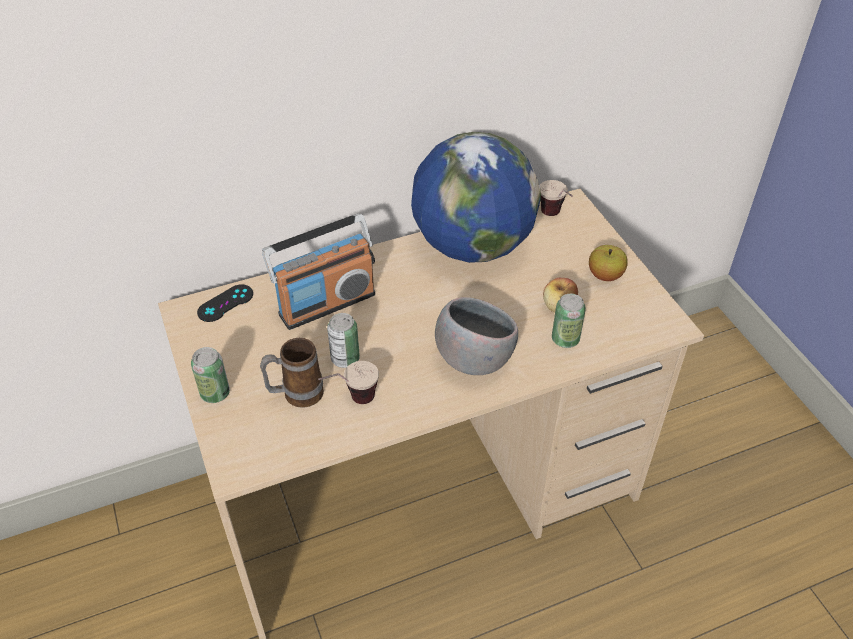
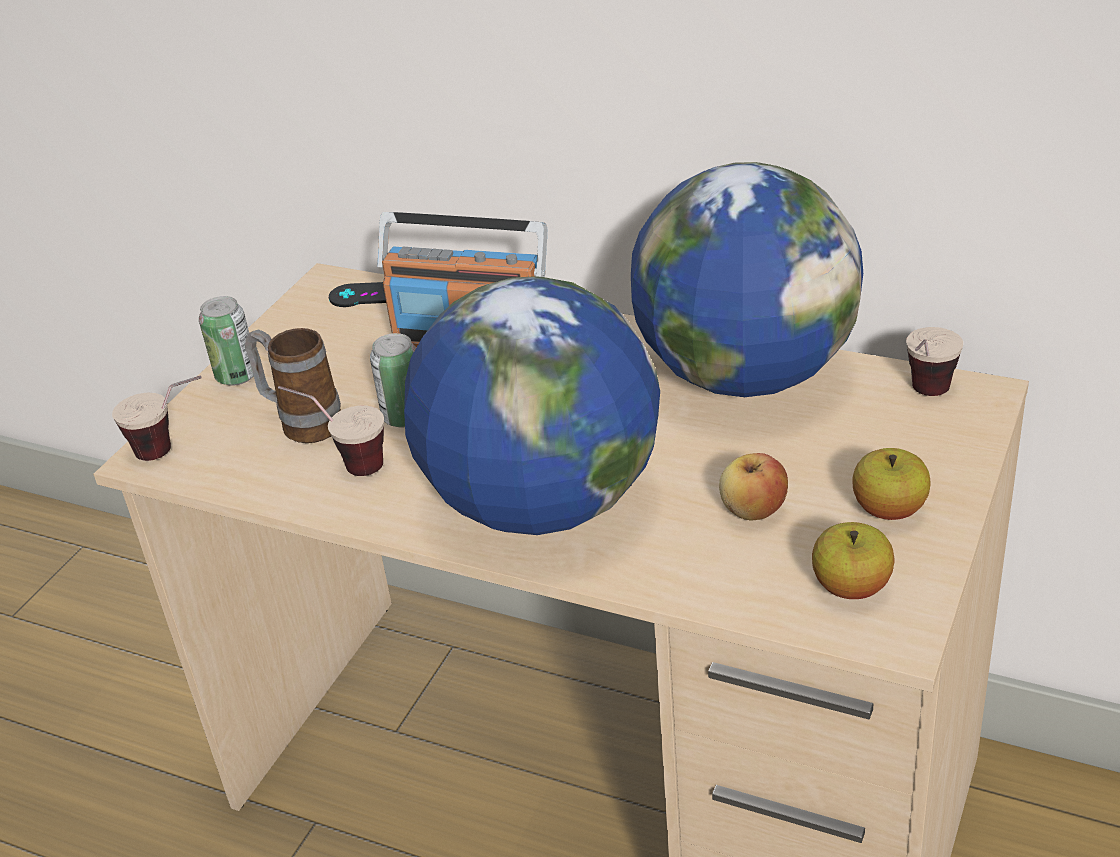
camera: 50 degrees right, 10 degrees down
grey bowl [435,297,518,375] -> globe [404,276,660,535]
can [552,294,586,348] -> none
none -> cup [112,375,202,461]
none -> apple [812,522,895,599]

